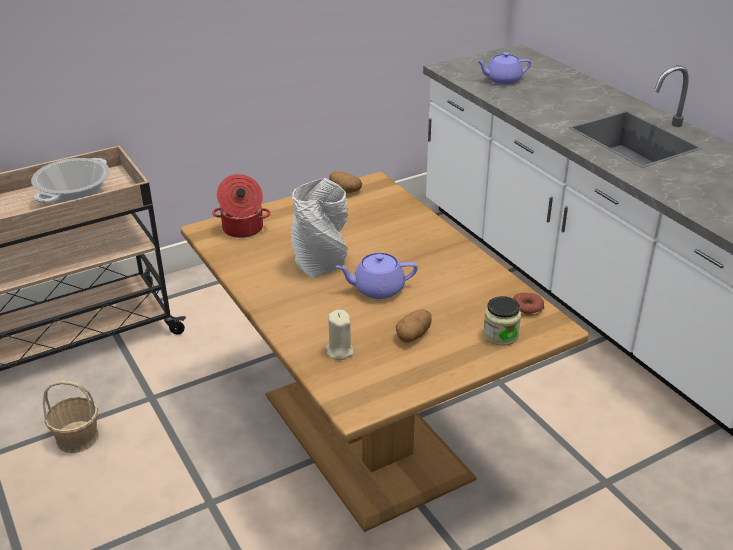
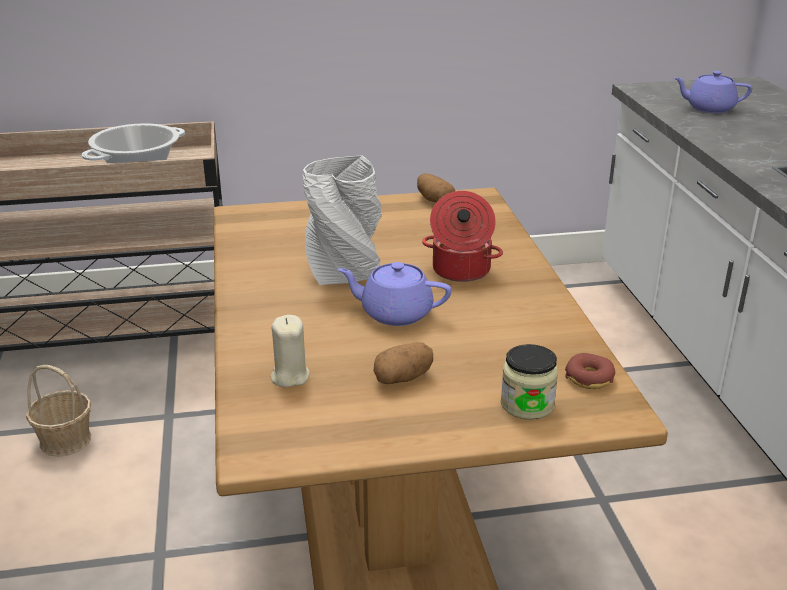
camera: 20 degrees right, 5 degrees down
cooking pot [212,174,271,238] -> cooking pot moved to [422,191,503,282]

